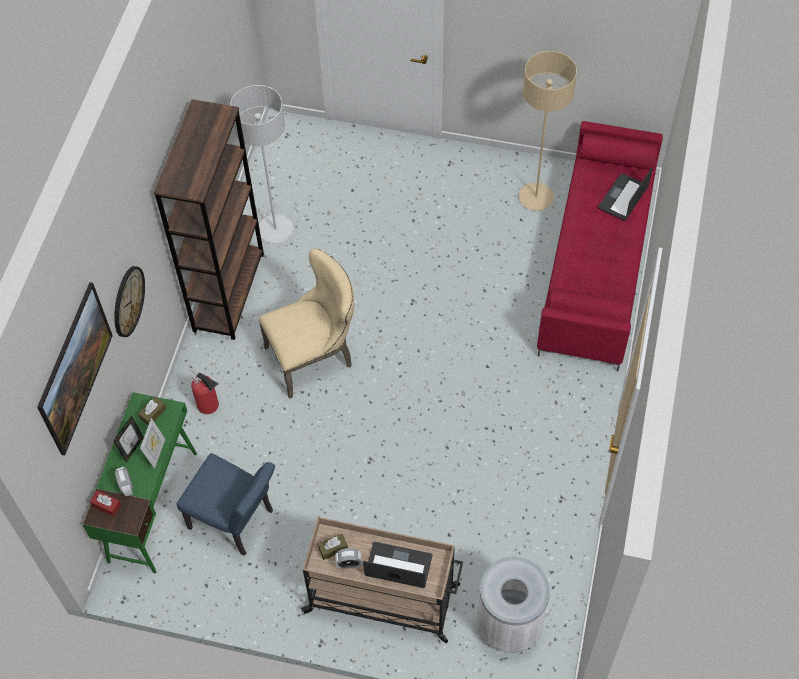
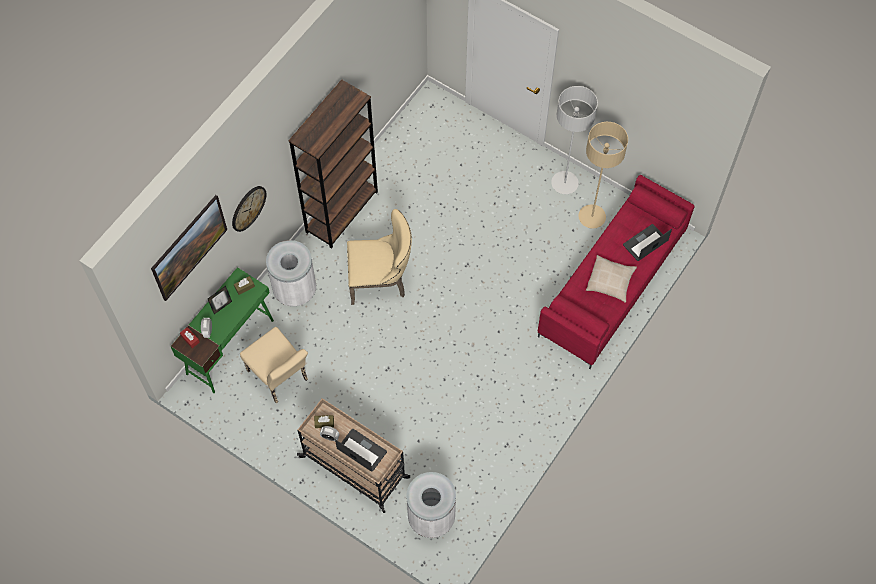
camera: 20 degrees right, 5 degrees up
picture frame [140,418,165,469] -> none
blue chair [177,453,275,556] -> beige chair [240,327,308,403]
fire extinguisher [189,368,219,414] -> white trash can [266,240,316,306]
grey floor lamp [230,85,293,243] -> grey floor lamp moved to [551,86,598,194]
none -> beige pillow [586,255,637,303]

